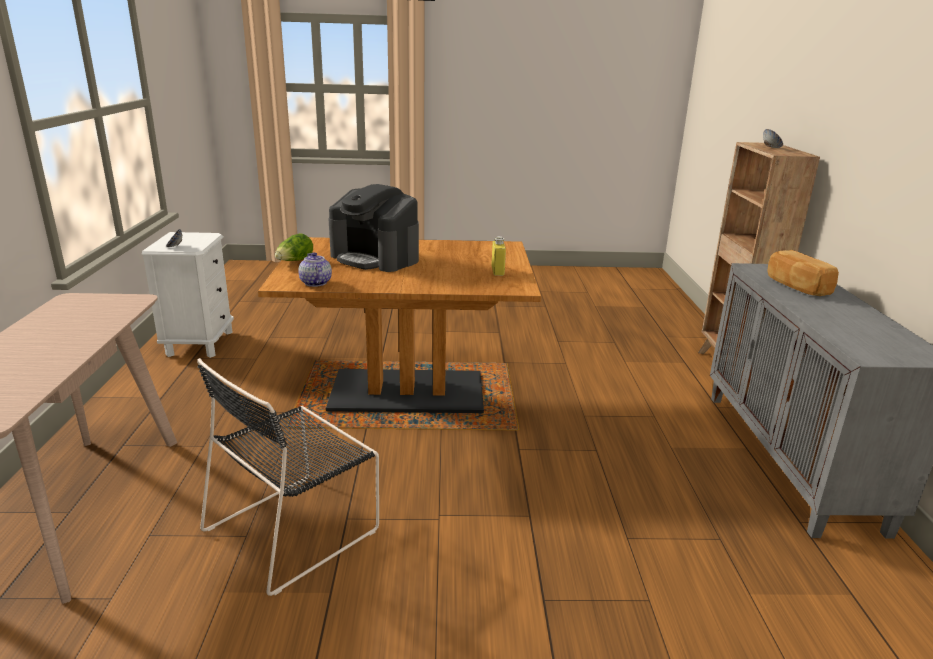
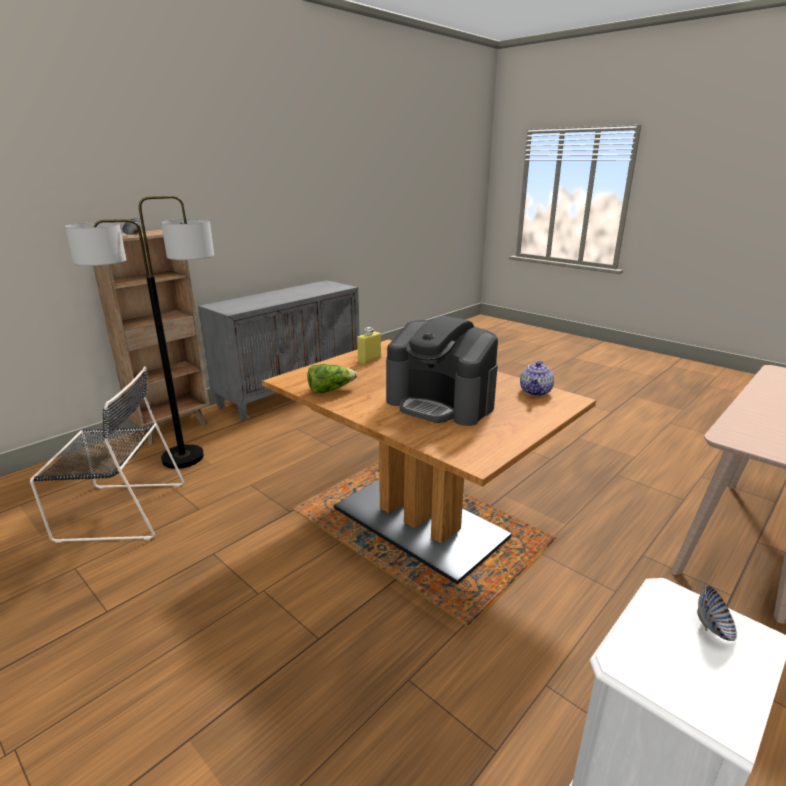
camera: 135 degrees left, 0 degrees up
black chair [197,358,379,596] -> black chair moved to [30,367,184,543]
lettuce [275,233,313,261] -> lettuce moved to [307,364,357,393]
coffee machine [328,184,419,272] -> coffee machine turned 135 degrees clockwise [386,316,498,426]
bread [767,250,839,296] -> none
none -> floor lamp [65,196,214,469]

